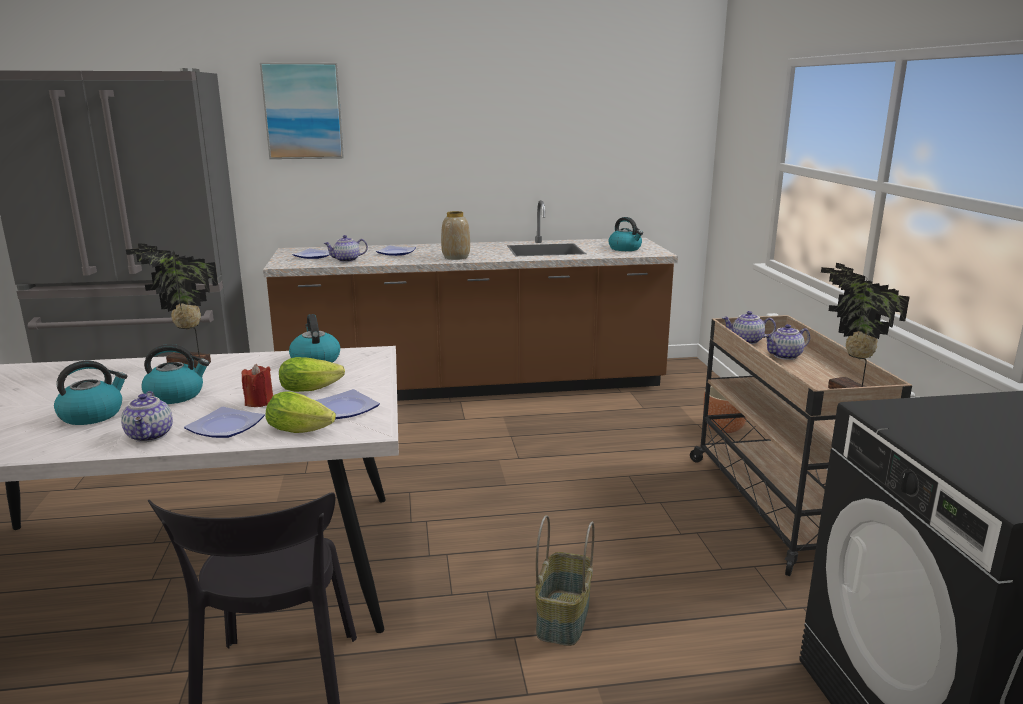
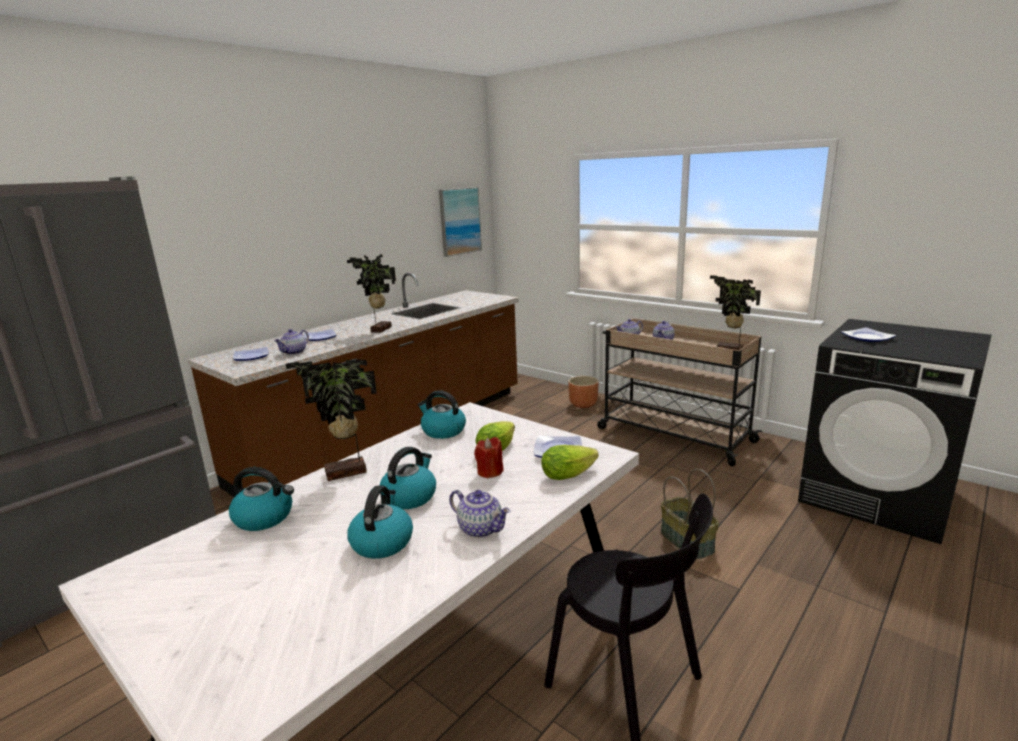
camera: 40 degrees left, 0 degrees up
plate [184,407,265,438] -> plate moved to [841,327,896,342]
picture [260,62,344,159] -> picture moved to [439,187,482,257]
vase [441,211,470,260] -> potted plant [347,254,396,333]
kettle [608,217,643,251] -> kettle moved to [229,467,294,531]

